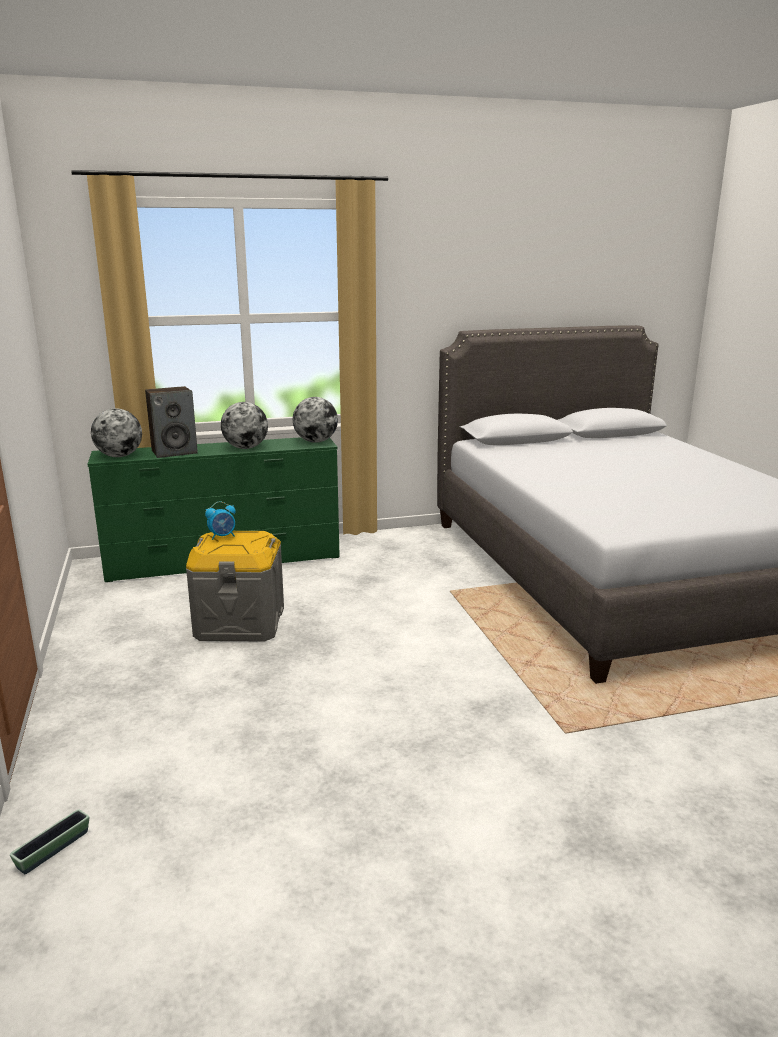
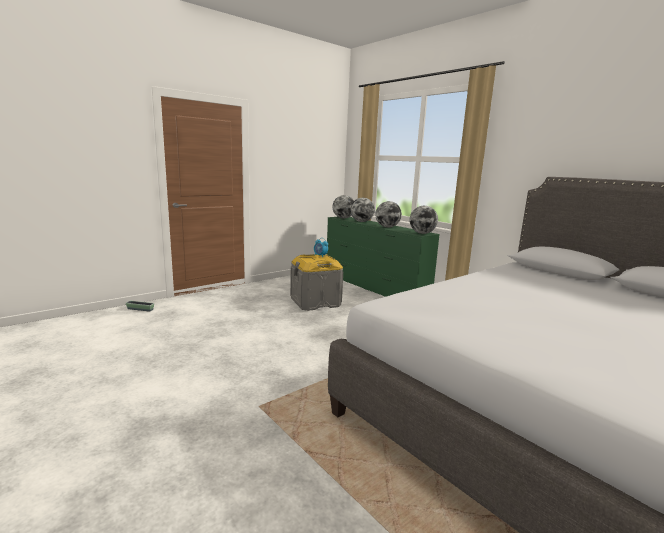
camera: 65 degrees right, 5 degrees down
speaker [145,386,198,458] -> globe [350,198,375,222]

